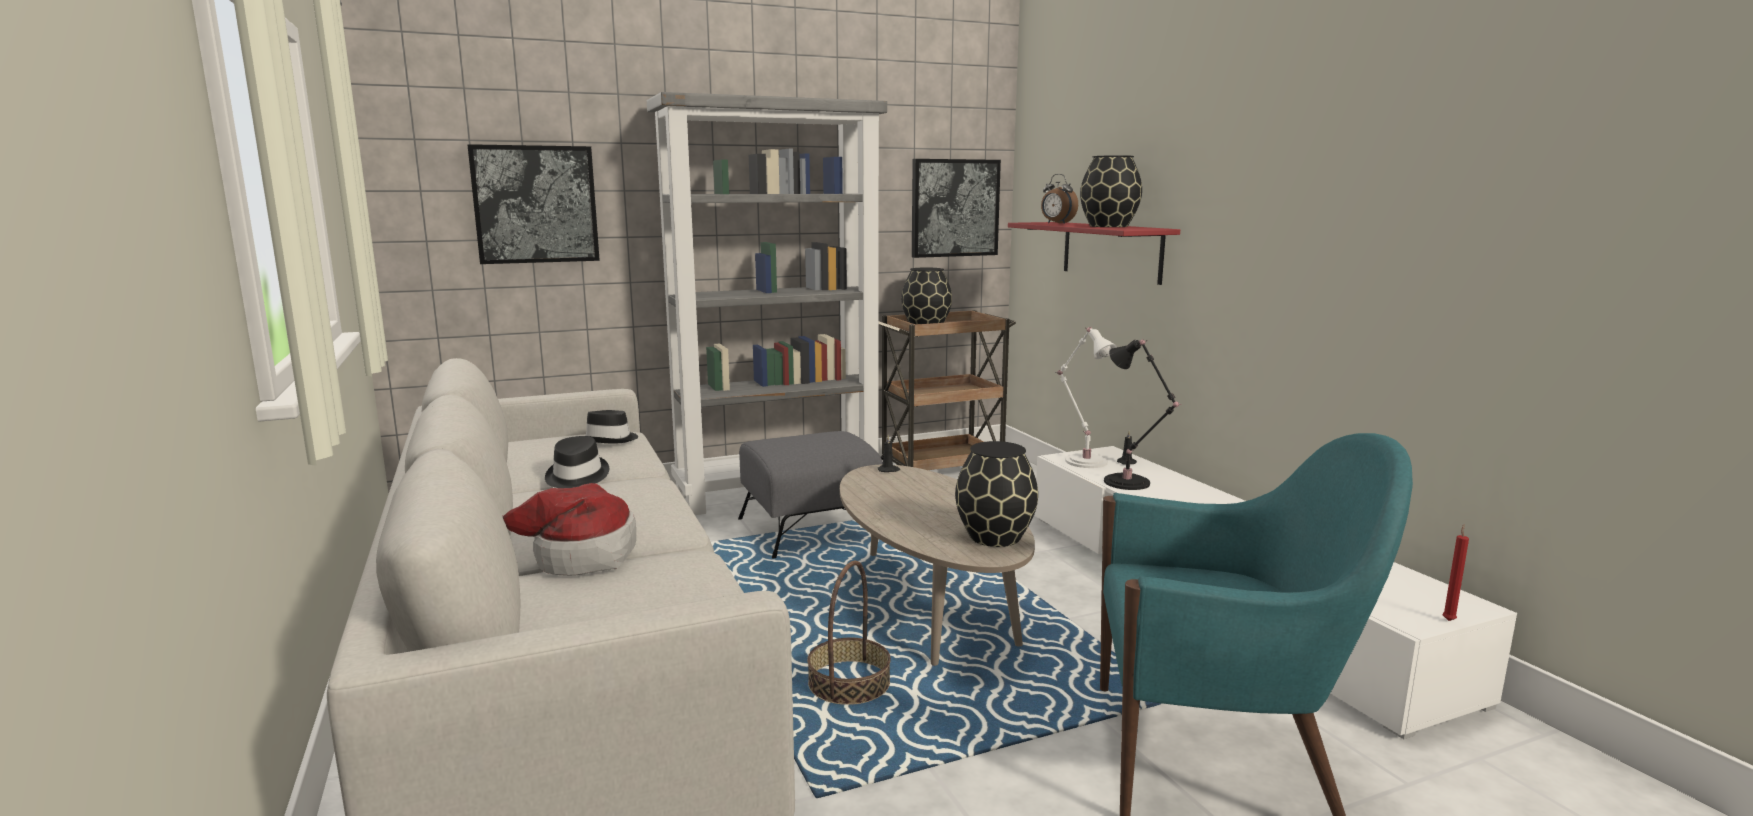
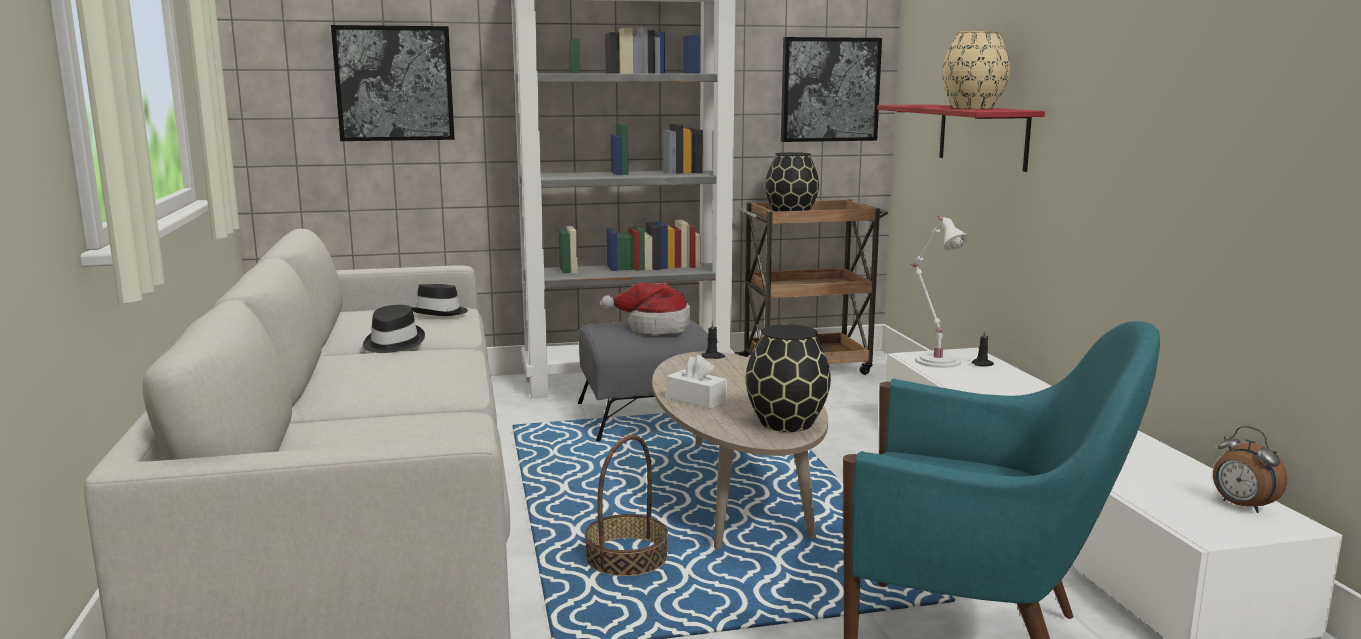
camera: 10 degrees right, 0 degrees up
hat [501,483,636,576] -> hat moved to [601,283,690,335]
alarm clock [1041,174,1078,224] -> alarm clock moved to [1213,426,1287,513]
black vase [1080,155,1142,227] -> beige vase [942,31,1010,109]
black table lamp [1104,340,1182,490] -> none
red candle [1442,524,1469,621] -> none
none -> white tissue box [667,355,727,409]

